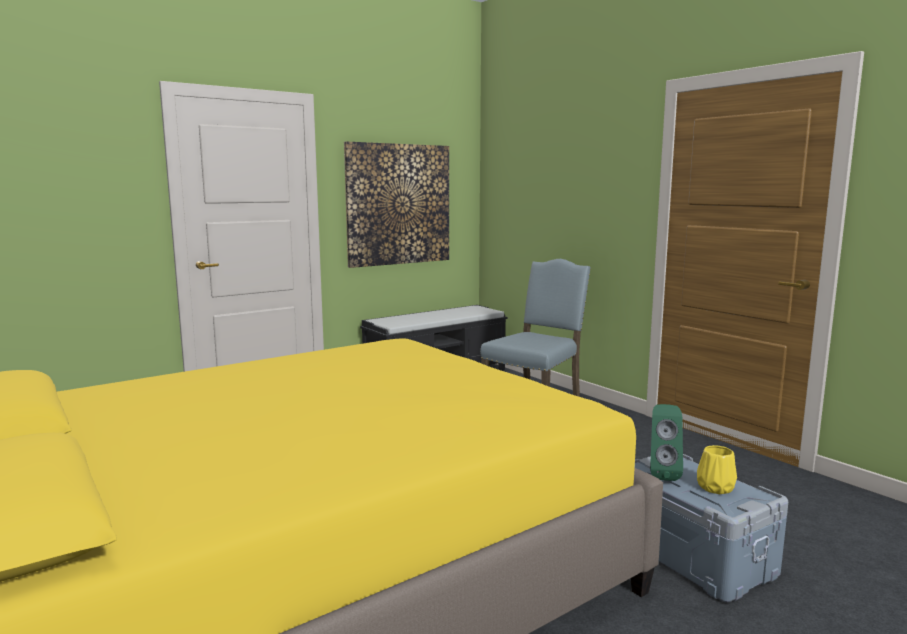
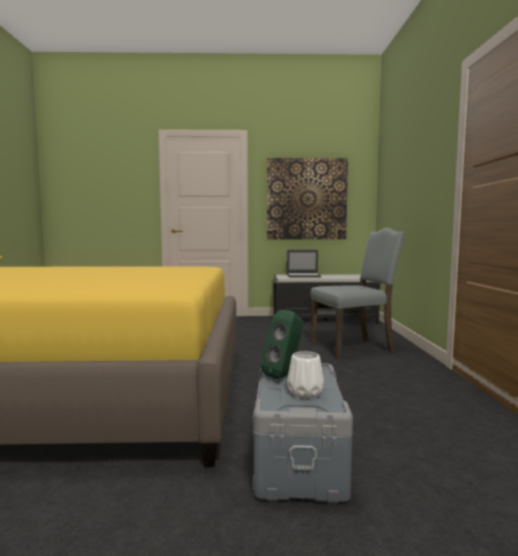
camera: 35 degrees right, 5 degrees down
yellow vase [697,445,737,494] -> white vase [287,351,324,399]
none -> laptop [287,250,321,277]

